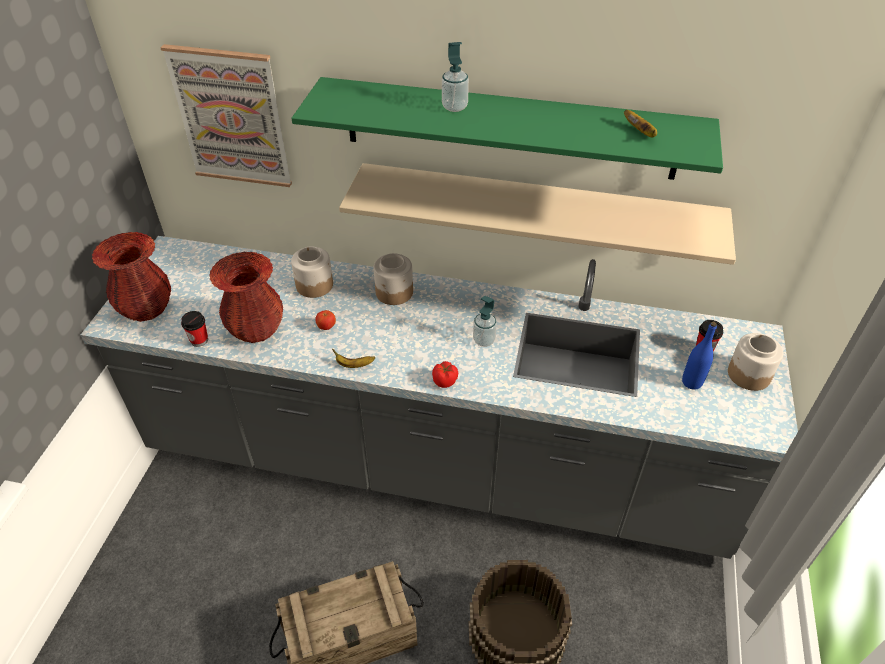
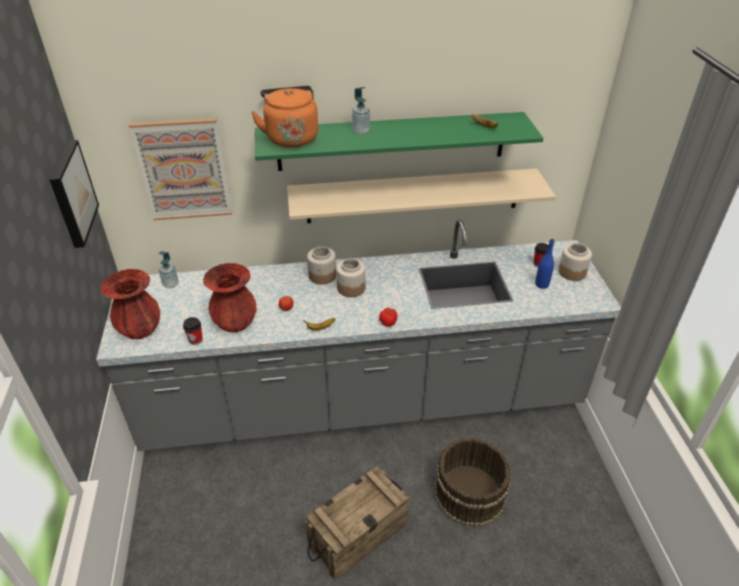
camera: 20 degrees left, 5 degrees down
jar [291,246,333,298] -> jar moved to [336,258,366,297]
soap dispenser [473,296,497,347] -> soap dispenser moved to [159,251,178,288]
none -> picture [49,140,99,248]
none -> orange kettle [251,86,318,147]

